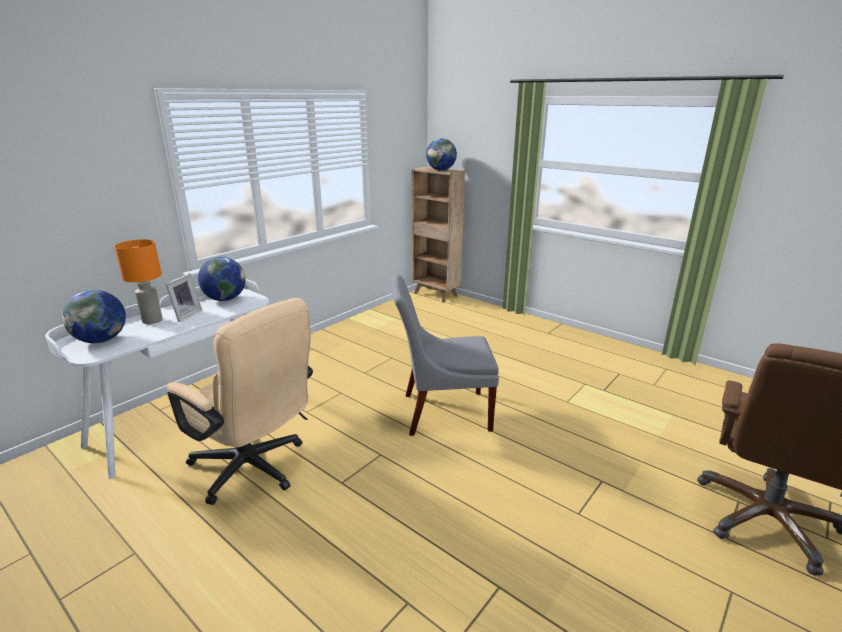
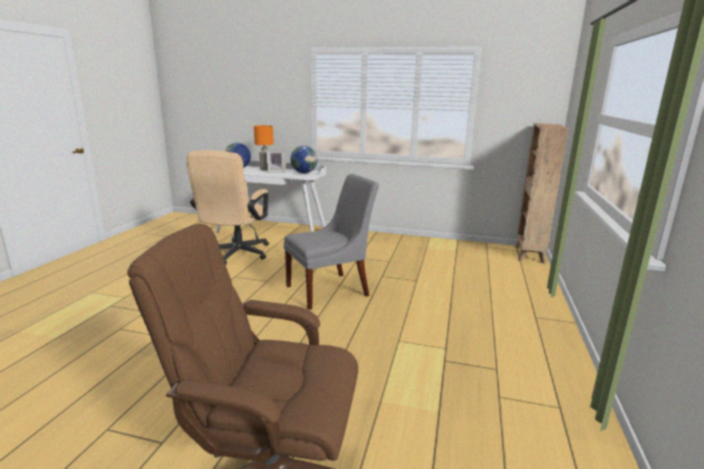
camera: 65 degrees right, 5 degrees down
grey chair [392,275,499,436] -> grey chair turned 90 degrees clockwise [284,174,379,310]
globe [426,138,457,171] -> none

